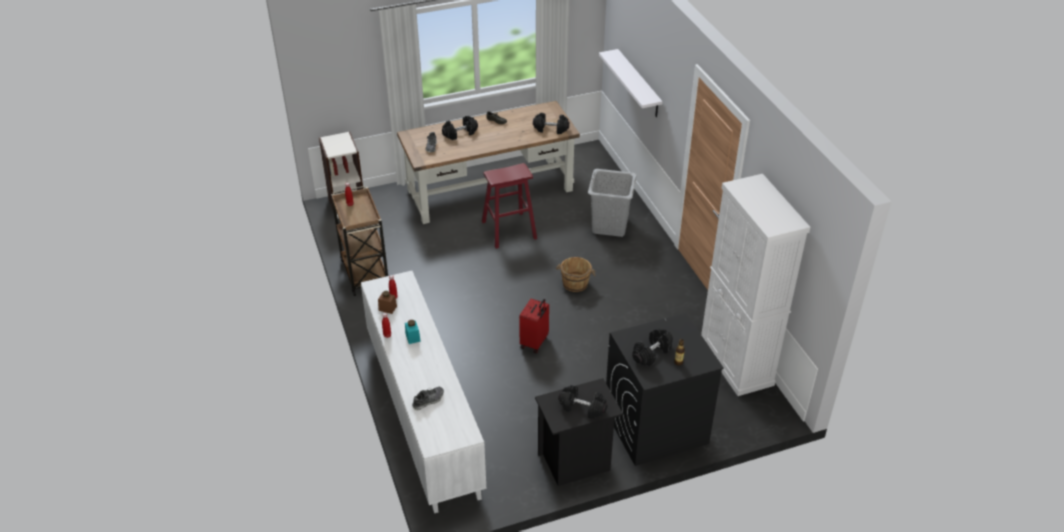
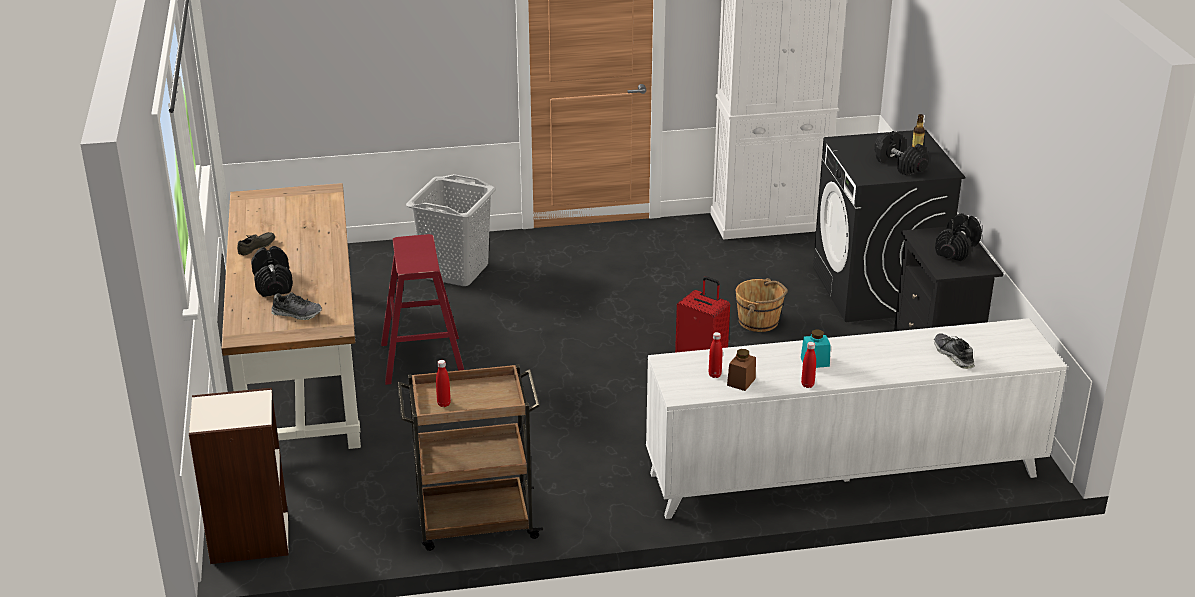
camera: 80 degrees left, 10 degrees down
black dumbbell [533,113,569,134] -> none
brown bucket [556,257,596,292] -> brown bucket moved to [736,278,788,332]
white shelf [599,49,663,117] -> none

